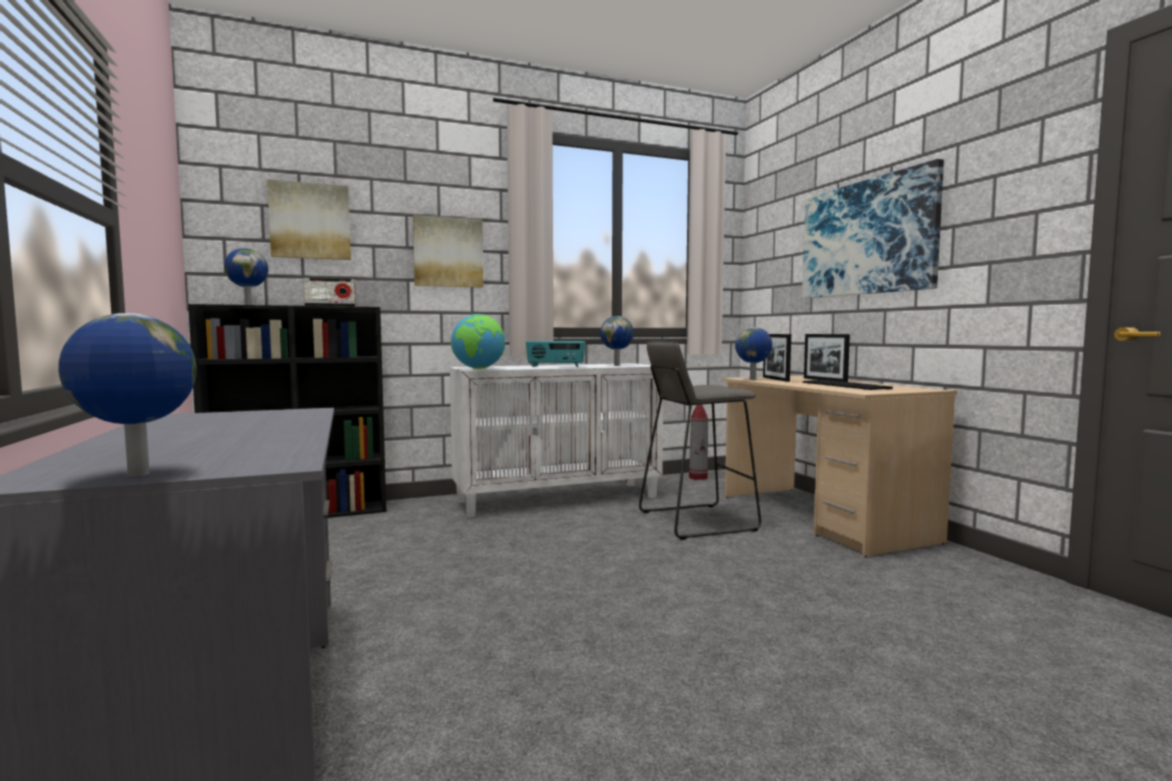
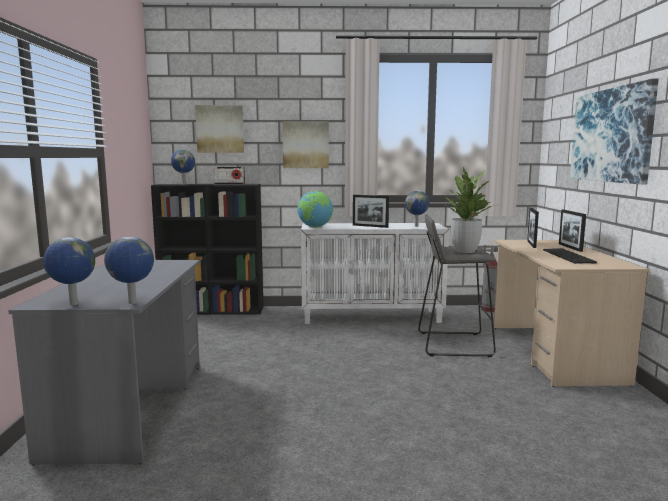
camera: 20 degrees right, 5 degrees up
radio [526,341,586,367] -> picture frame [353,195,389,228]
globe [735,327,773,380] -> globe moved to [104,237,154,304]
none -> potted plant [442,167,498,253]

